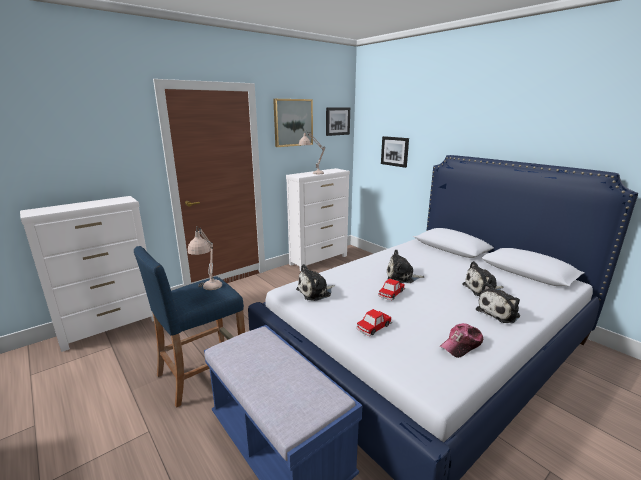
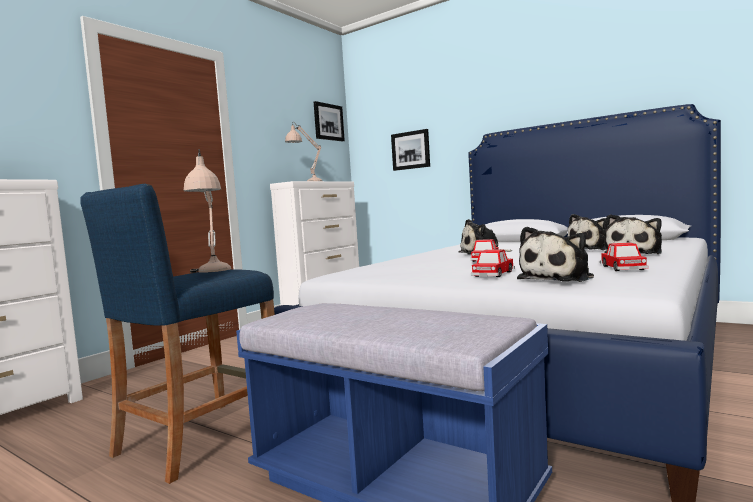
camera: 15 degrees left, 15 degrees down
picture [273,99,313,147] -> none
plush toy [296,264,335,301] -> plush toy moved to [517,227,594,282]
cap [439,323,483,358] -> toy car [600,242,648,271]

